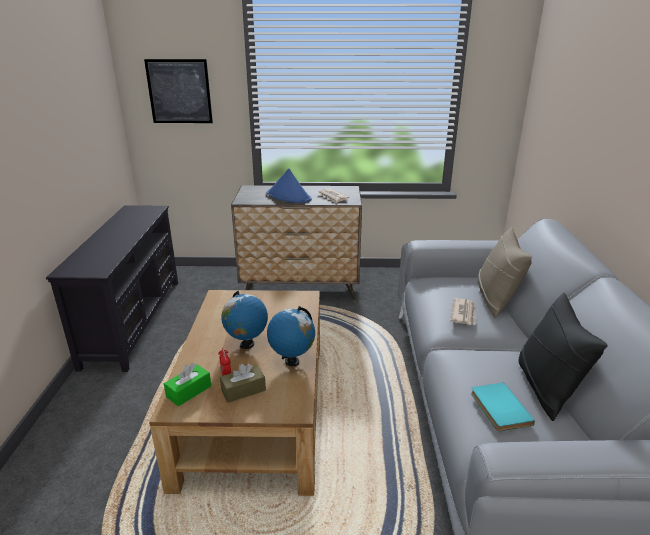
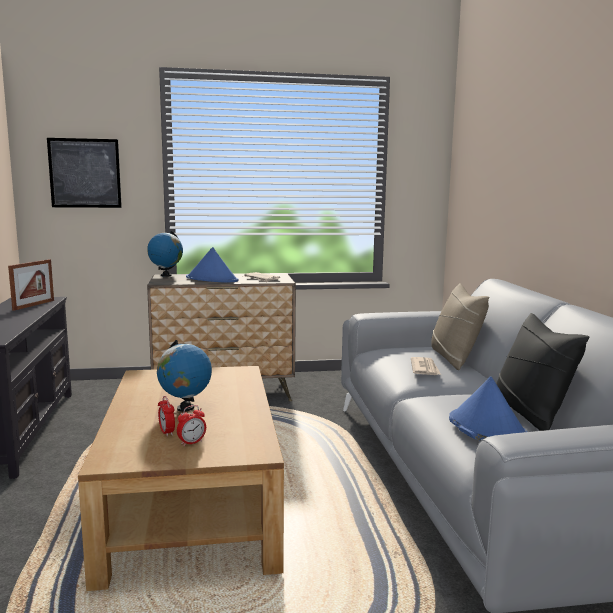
camera: 10 degrees left, 15 degrees down
green tissue box [164,363,211,406] -> none
brown tissue box [220,364,266,403] -> alarm clock [177,405,206,446]
globe [267,306,315,366] -> globe moved to [147,231,183,277]
turquoise book [471,382,535,432] -> blue hat [449,376,527,441]
none -> picture frame [8,259,54,311]

